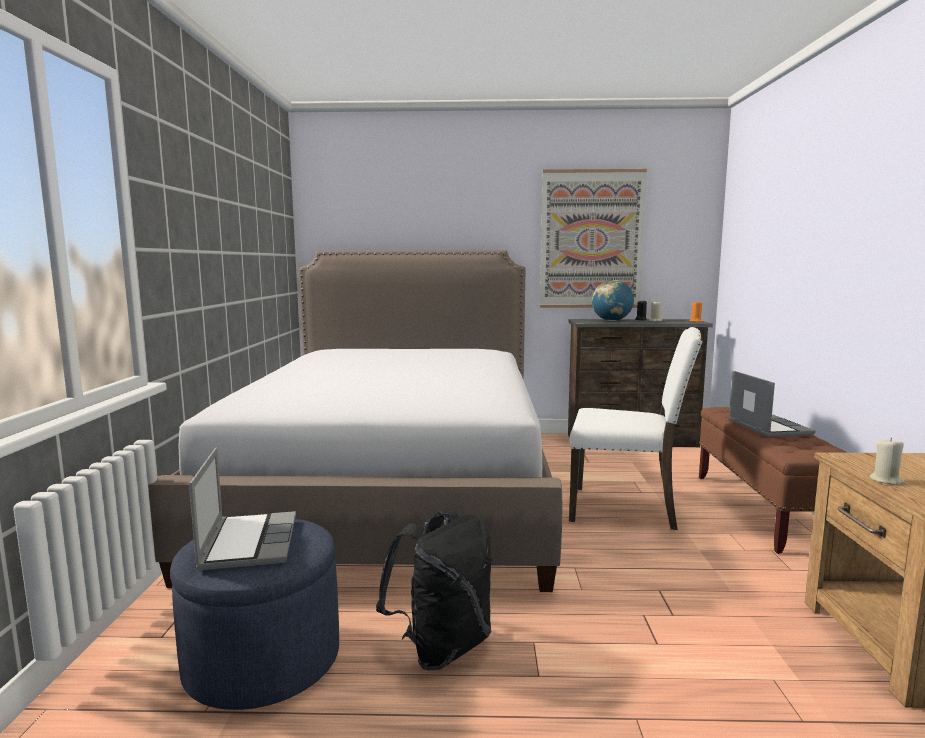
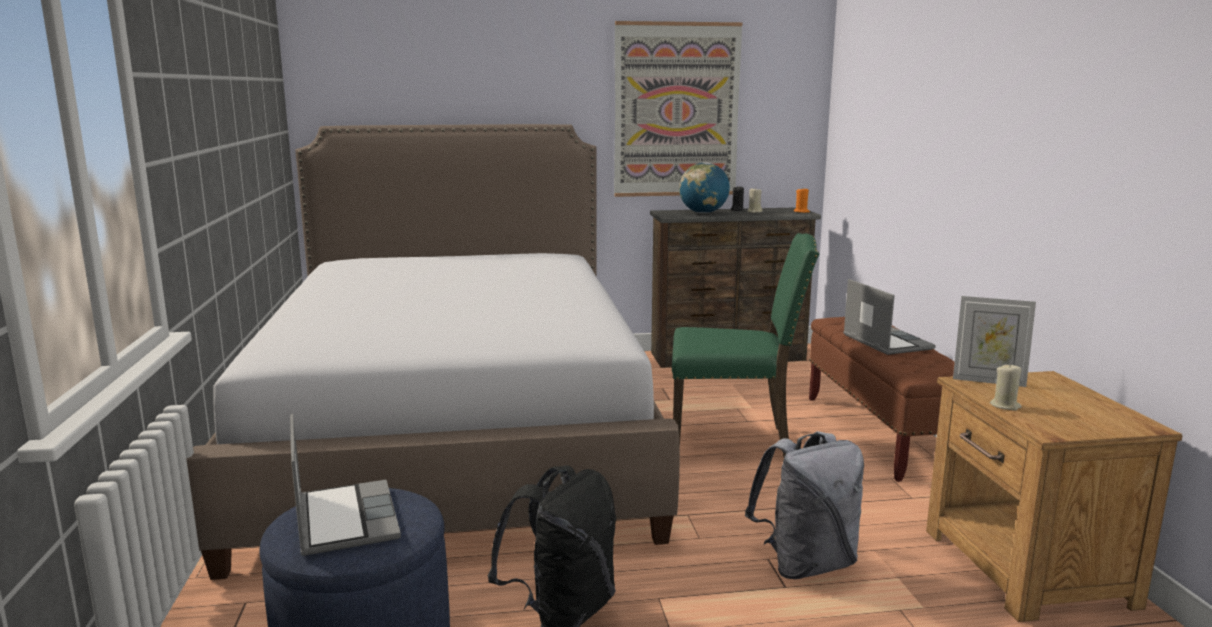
camera: 10 degrees left, 5 degrees up
white chair [569,327,702,530] -> green chair [672,233,819,457]
none -> grey backpack [745,431,864,579]
none -> picture frame [953,296,1036,387]

